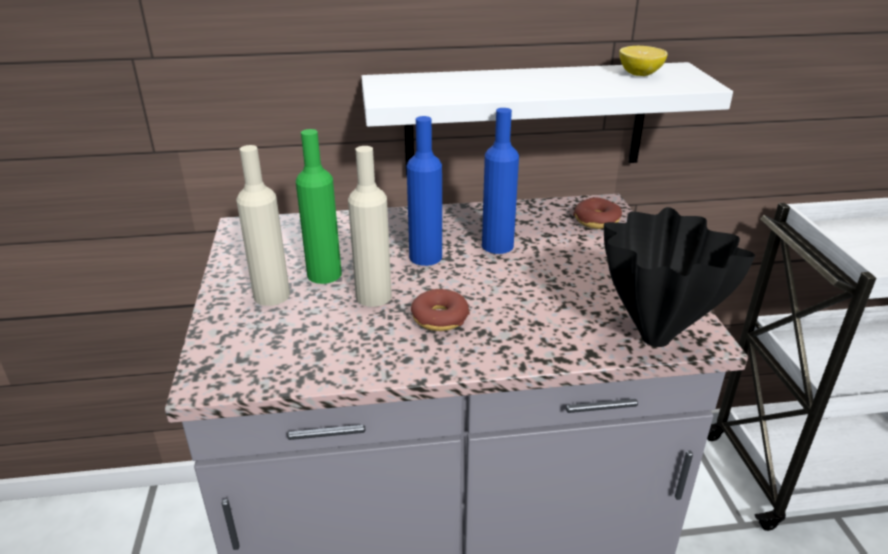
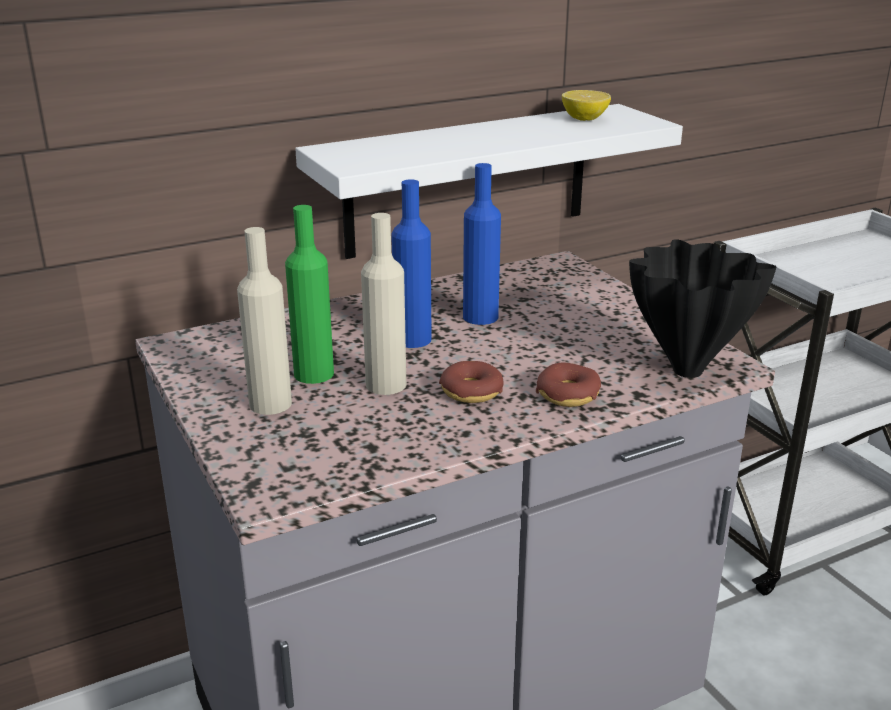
camera: 20 degrees left, 5 degrees down
donut [573,197,622,229] -> donut moved to [536,363,601,407]

